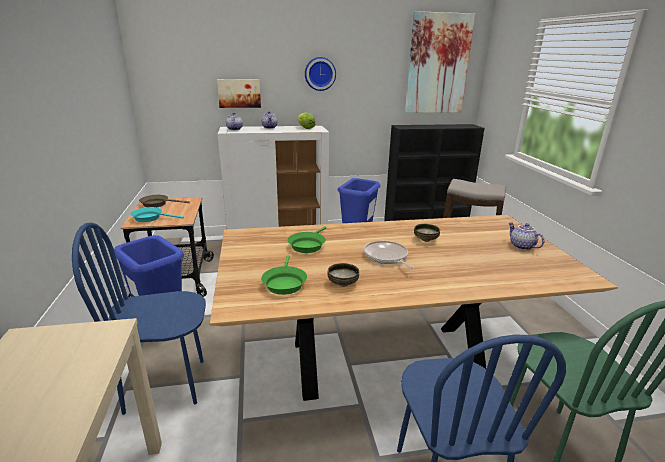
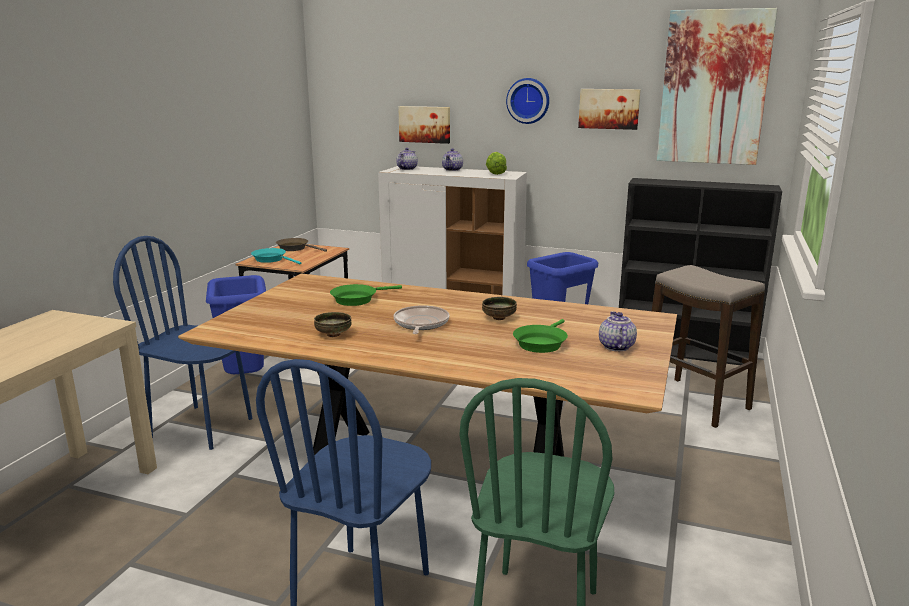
camera: 30 degrees right, 5 degrees down
green frying pan [261,255,307,295] -> green frying pan moved to [513,319,568,353]
none -> picture [578,89,641,130]

